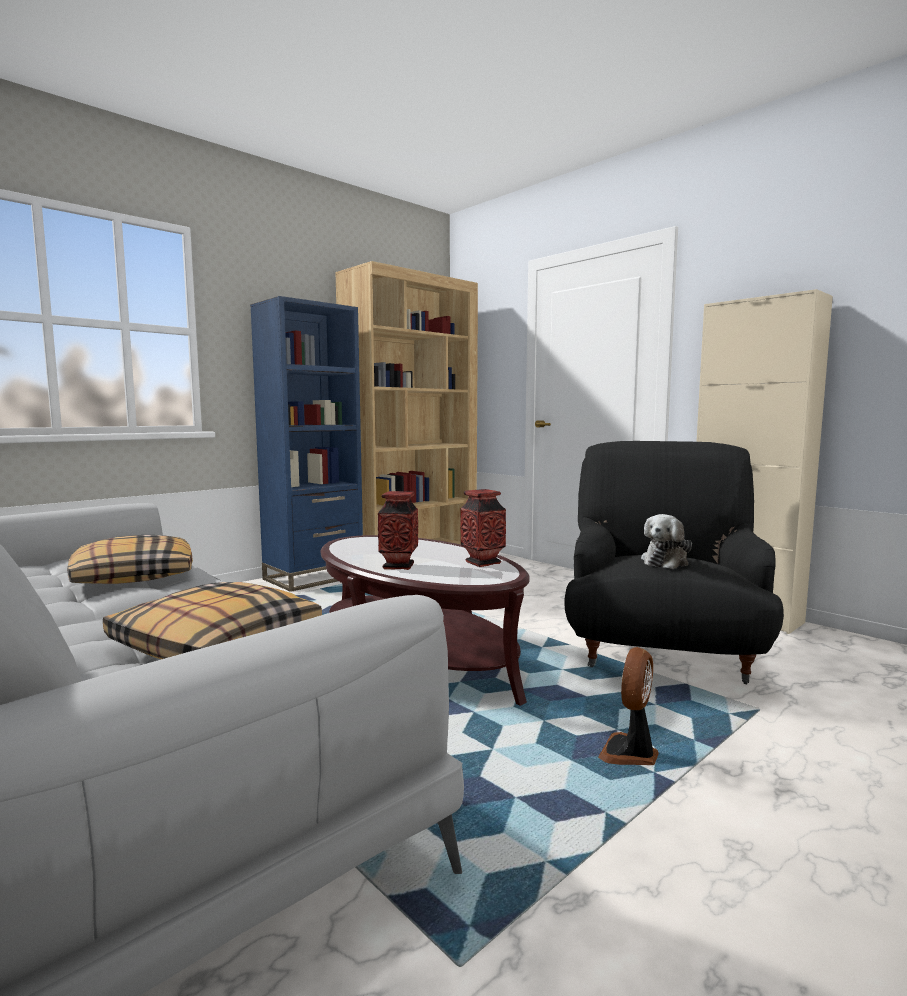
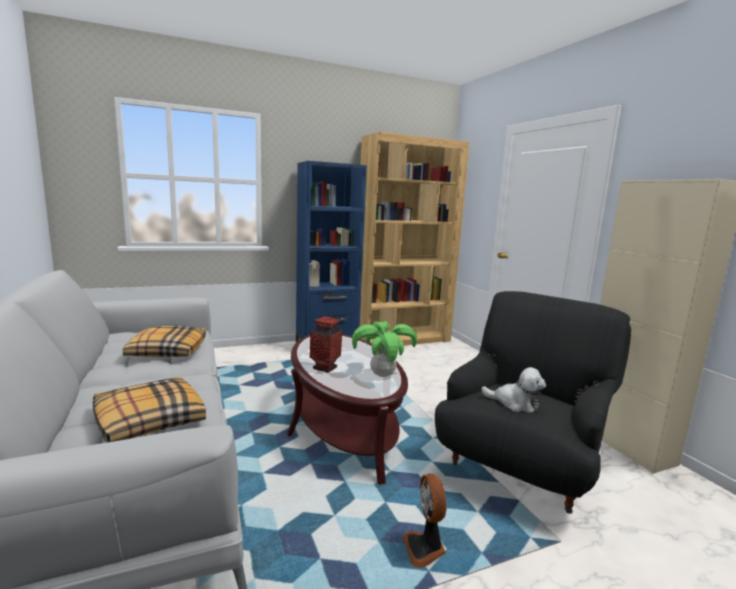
camera: 20 degrees right, 5 degrees up
vase [460,489,506,567] -> potted plant [352,321,417,377]
fan [598,647,659,765] -> fan turned 60 degrees counterclockwise [402,473,446,568]
plush toy [641,514,692,569] -> plush toy turned 120 degrees counterclockwise [481,367,546,413]

